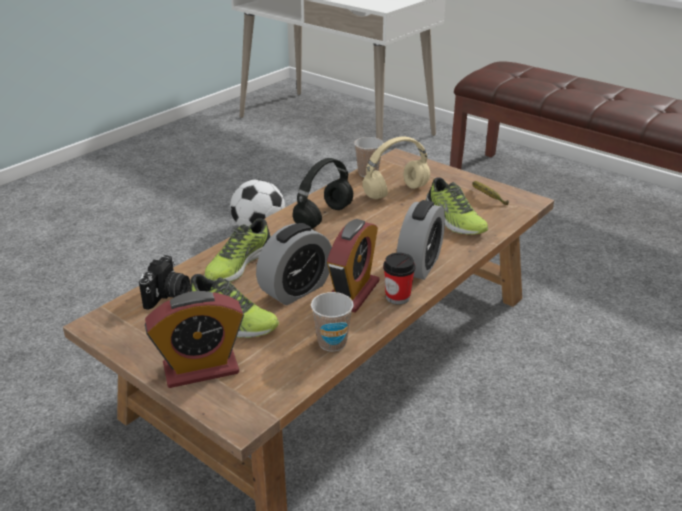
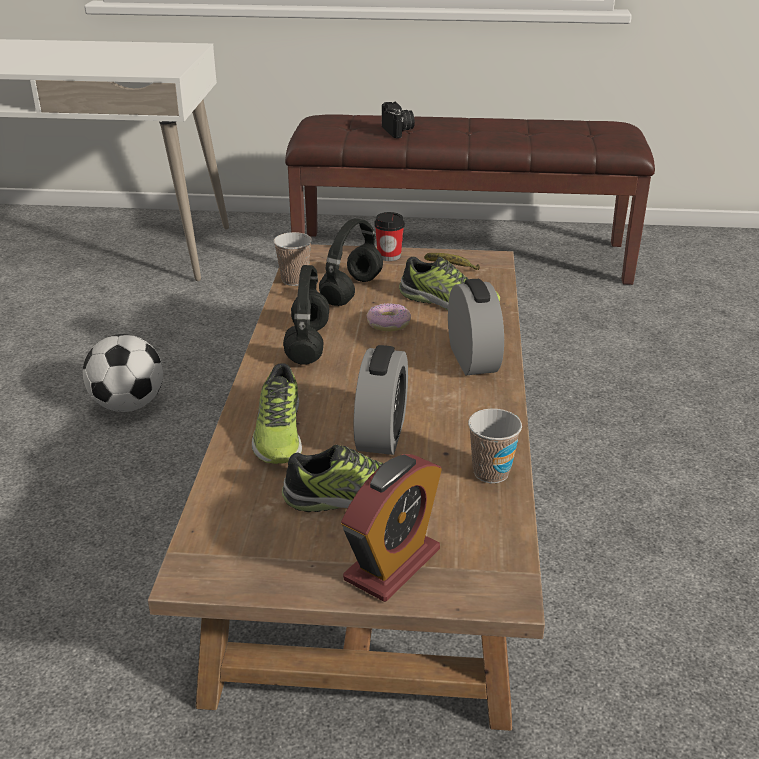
camera: 35 degrees left, 0 degrees up
camera [139,255,190,310] -> camera moved to [382,102,415,138]
alarm clock [327,219,380,312] -> none
beige headphones [362,137,430,199] -> black headphones [319,218,383,306]
cup [383,253,416,305] -> cup moved to [374,212,405,261]
none -> donut [367,303,411,331]

